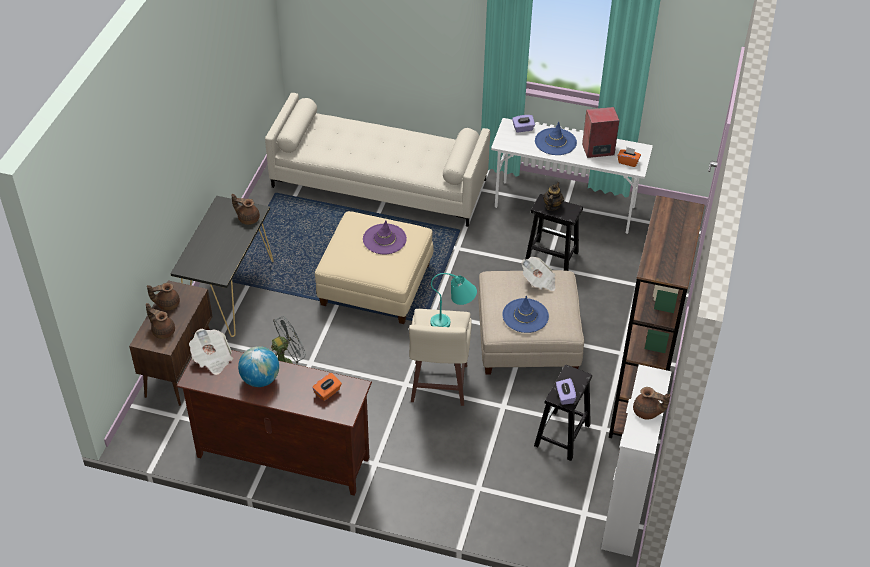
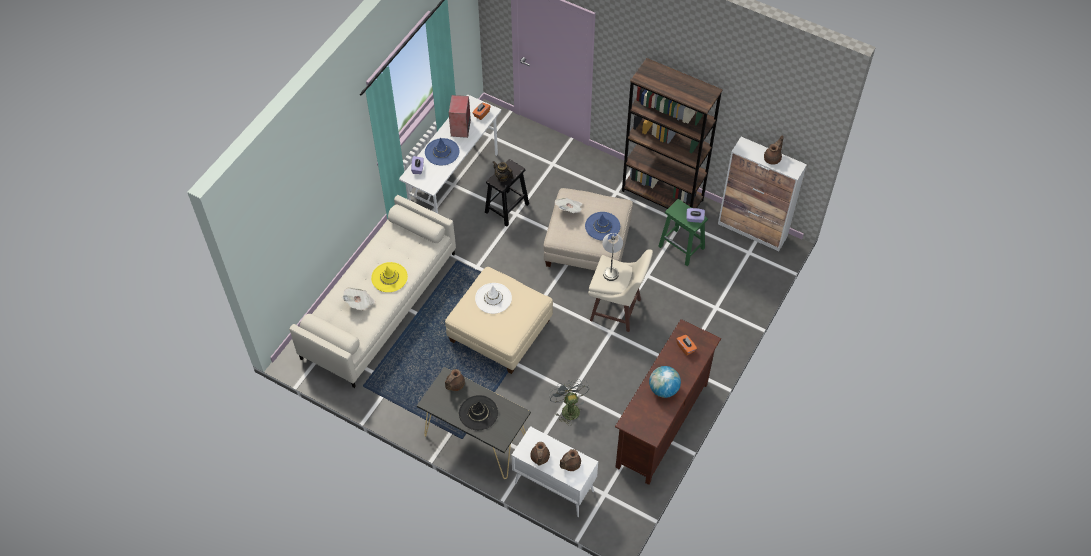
camera: 75 degrees left, 10 degrees up
brown cabinet [129,280,213,406] -> white cabinet [511,426,598,517]
newspaper [189,329,233,375] -> newspaper moved to [342,287,376,311]
purple hat [363,220,407,254] -> white hat [475,283,512,314]
turquoise table lamp [431,273,477,327] -> grey table lamp [602,233,623,281]
black stool [534,365,592,461] -> green stool [658,199,708,266]
none -> yellow hat [371,262,408,292]
none -> black hat [459,395,498,430]

